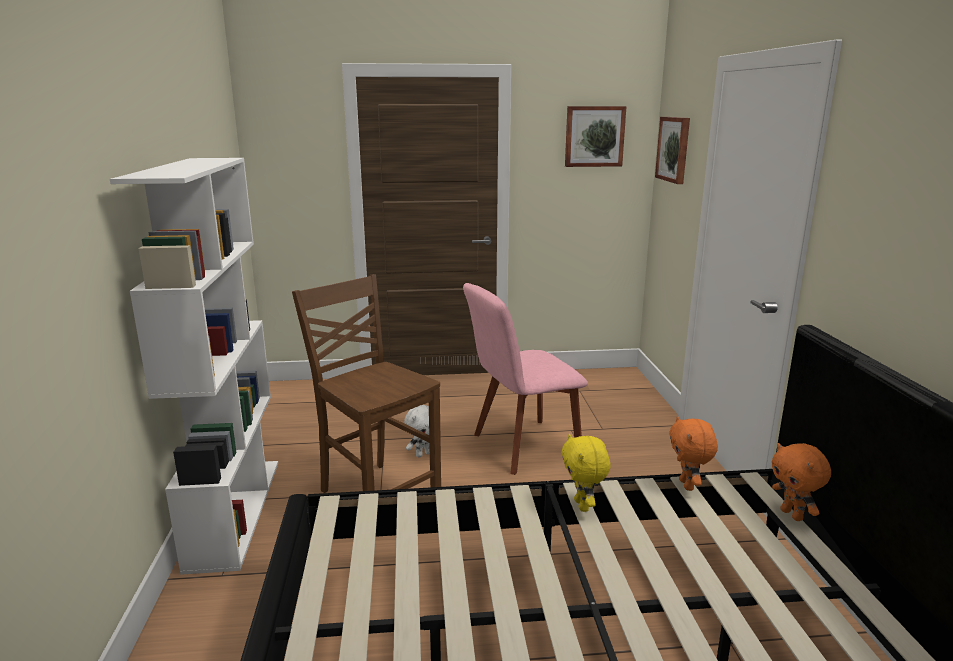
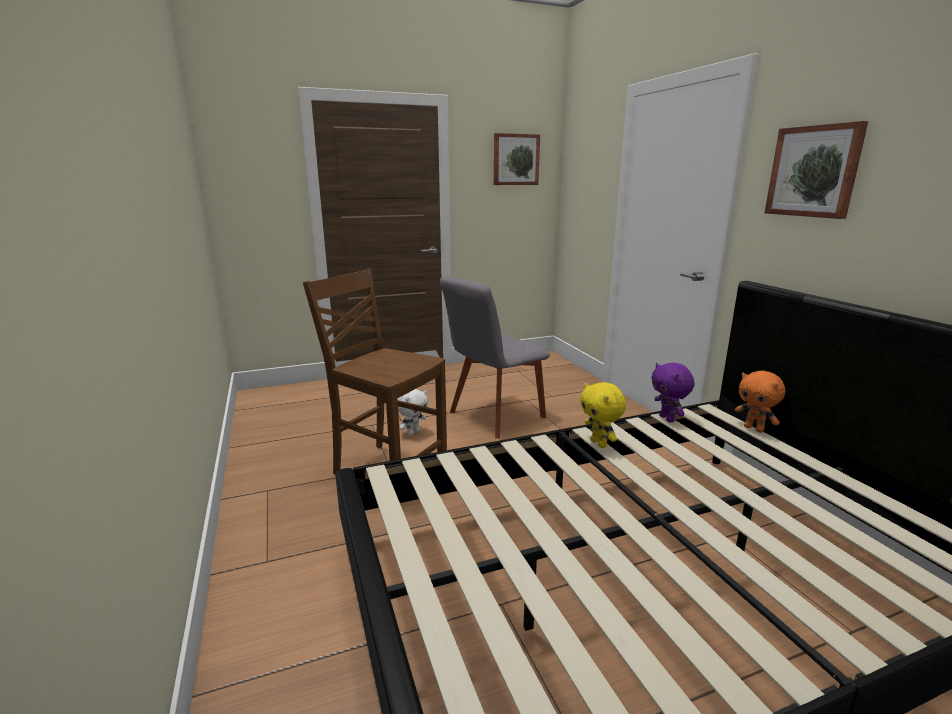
camera: 15 degrees left, 0 degrees up
white bookcase [110,158,278,575] -> none
pink chair [463,283,588,475] -> grey chair [440,277,550,439]
picture [655,117,690,184] -> picture moved to [765,121,868,219]
orange plush toy [669,416,718,491] -> purple plush toy [651,363,694,422]

